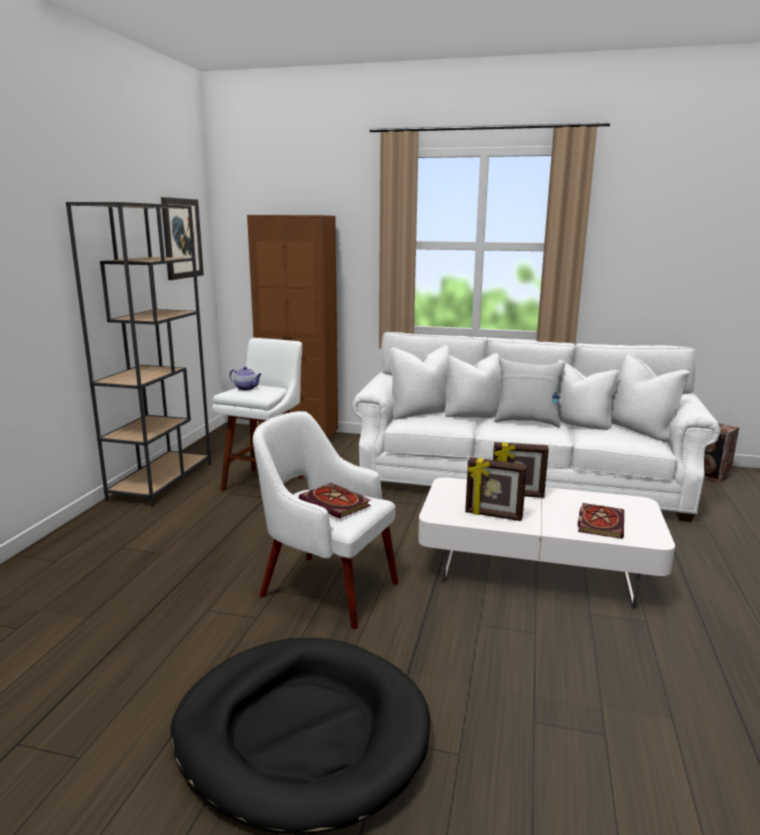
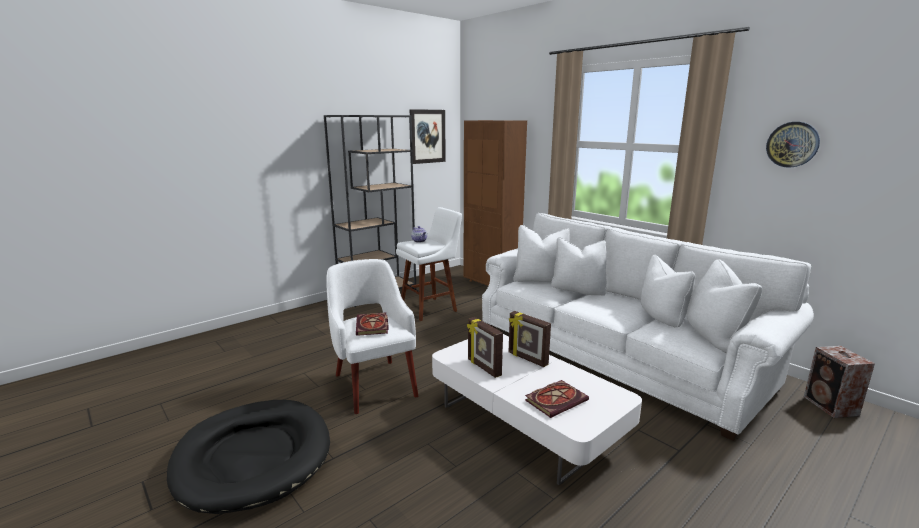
camera: 35 degrees right, 0 degrees up
grey pillow [494,358,565,428] -> none
none -> wall clock [766,122,820,168]

